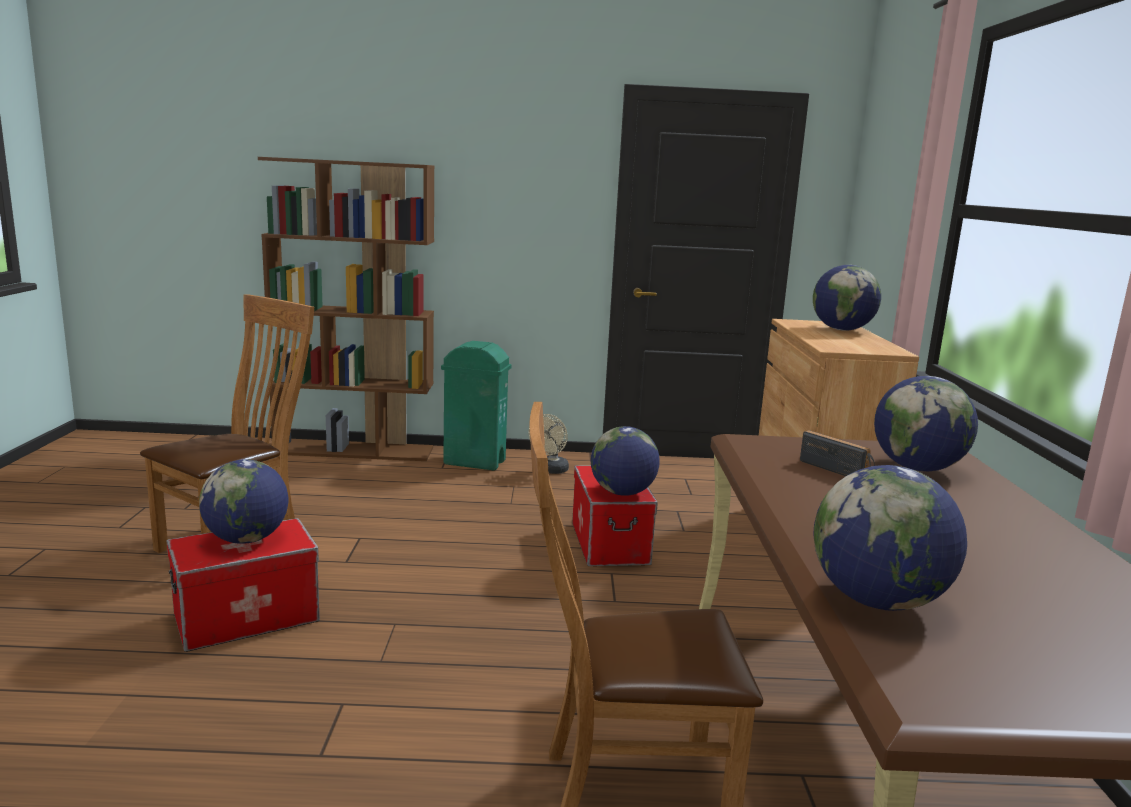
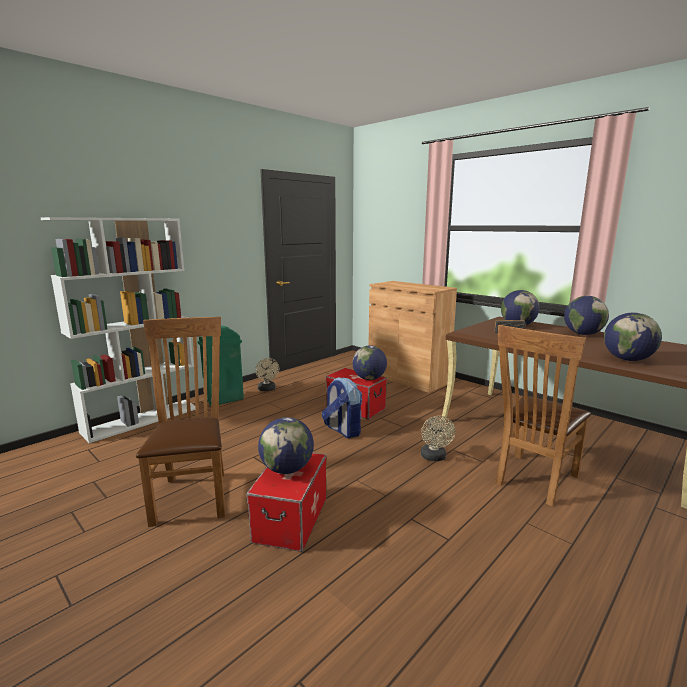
camera: 45 degrees left, 0 degrees up
brown bookcase [258,157,435,461] -> white bookcase [41,217,196,443]
globe [813,265,881,331] -> globe moved to [564,296,609,335]
none -> backpack [322,377,362,438]
none -> beige fan [421,416,456,461]

